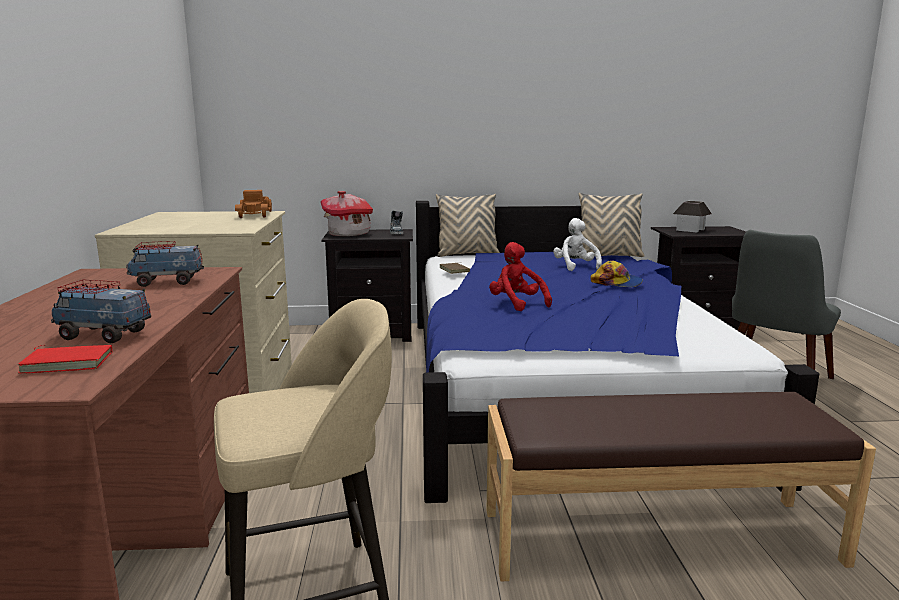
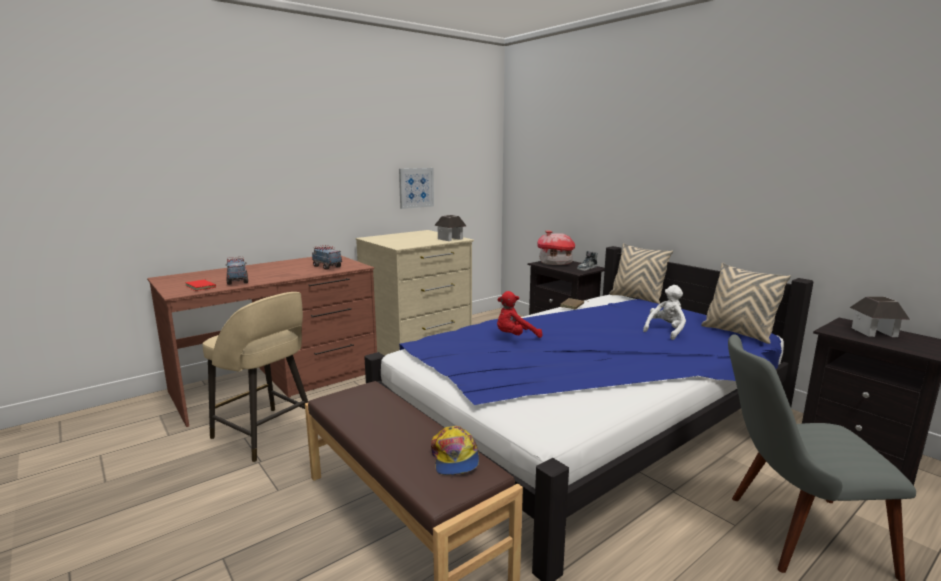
camera: 55 degrees right, 0 degrees up
toy truck [235,190,272,218] -> toy house [434,215,466,241]
red plush toy [489,242,552,311] -> red plush toy turned 135 degrees counterclockwise [497,291,542,338]
cap [590,260,643,287] -> cap moved to [431,426,479,475]
none -> picture [399,168,434,209]

